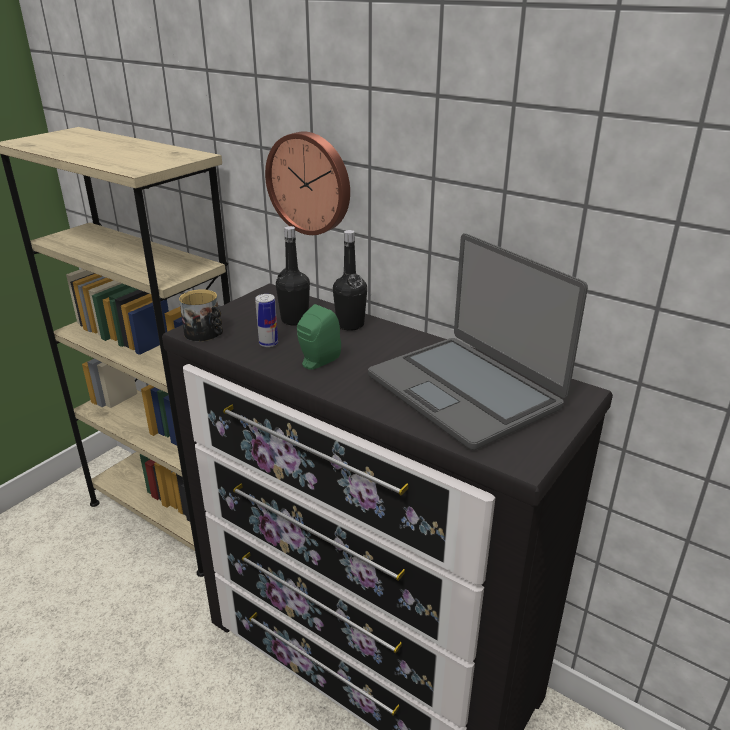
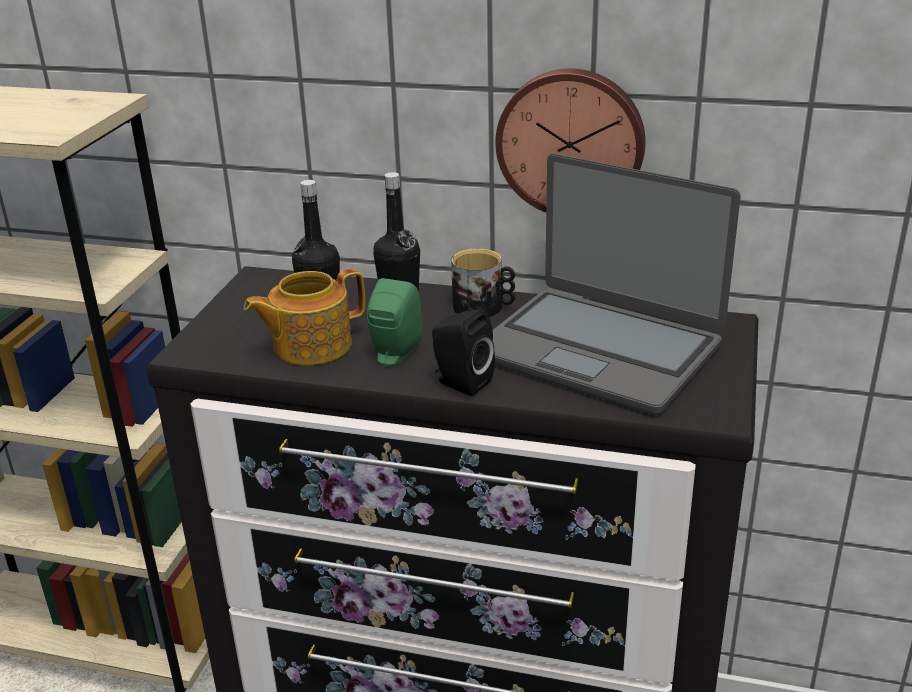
camera: 20 degrees left, 0 degrees up
mug [179,289,223,341] -> mug moved to [451,249,515,318]
can [255,294,278,347] -> teapot [244,268,365,365]
wall clock [265,131,350,235] -> wall clock moved to [495,68,646,212]
none -> black speaker [432,309,495,396]

